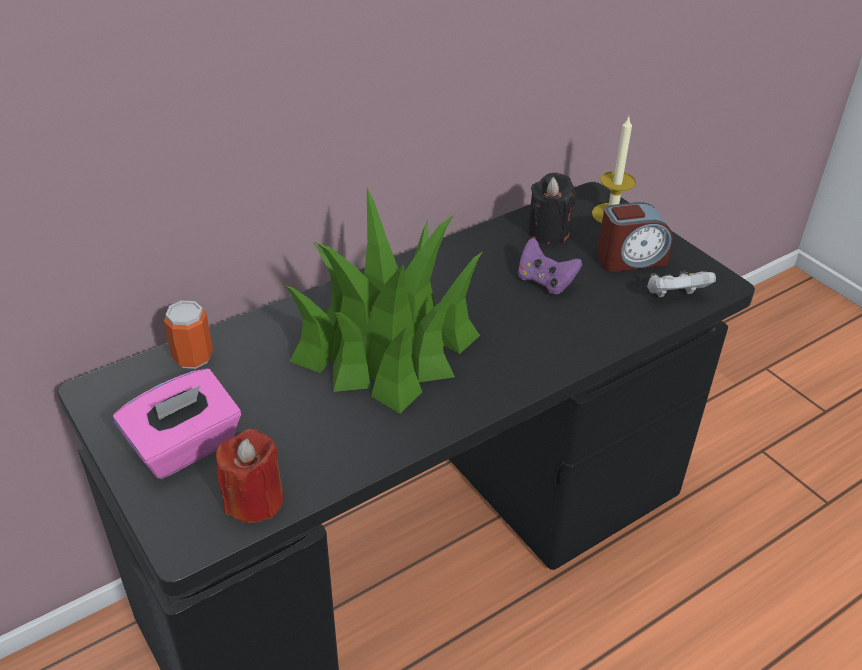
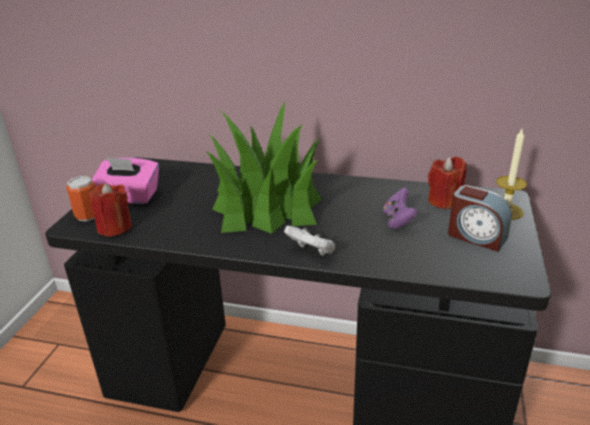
camera: 50 degrees right, 10 degrees down
can [164,300,213,369] -> can moved to [66,176,96,221]
black candle [528,173,576,244] -> red candle [428,157,467,209]
white game controller [647,271,716,298] -> white game controller moved to [284,225,335,256]

